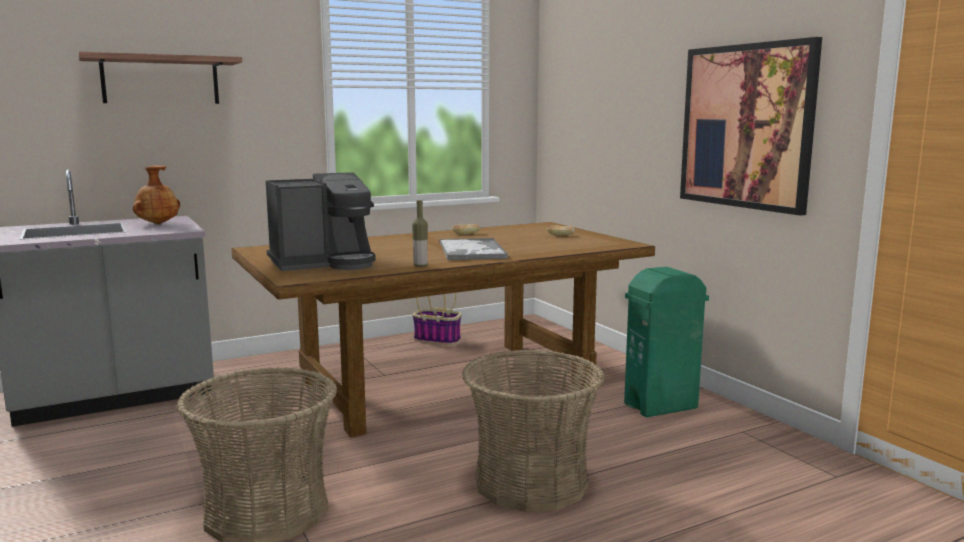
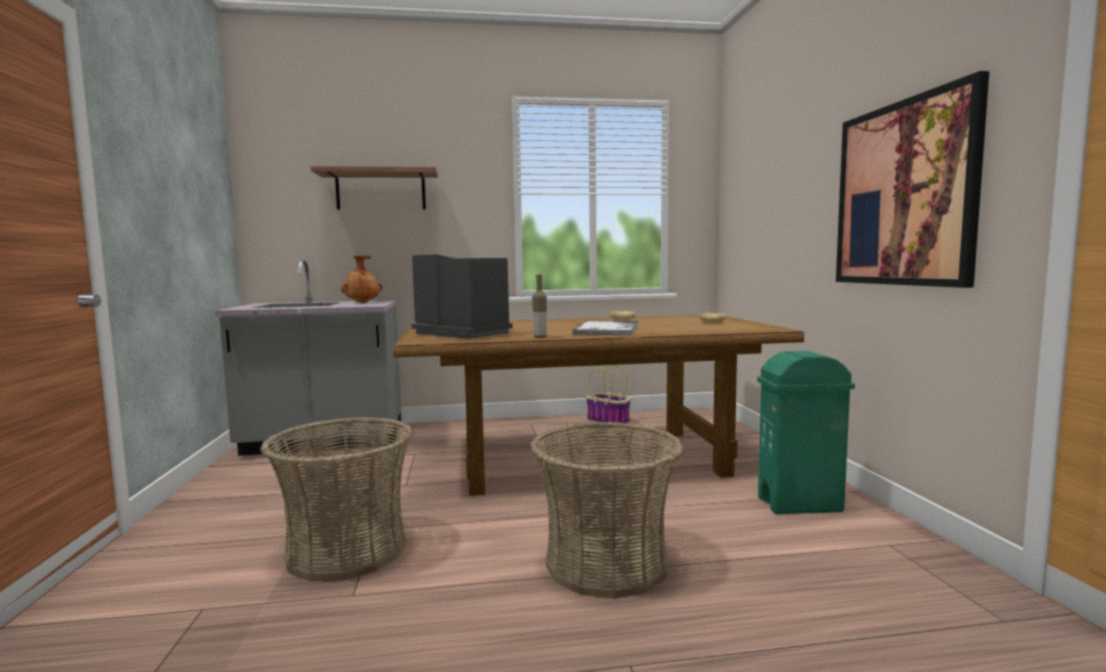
camera: 20 degrees right, 5 degrees down
coffee machine [266,172,376,271] -> coffee machine turned 135 degrees counterclockwise [412,254,513,339]

